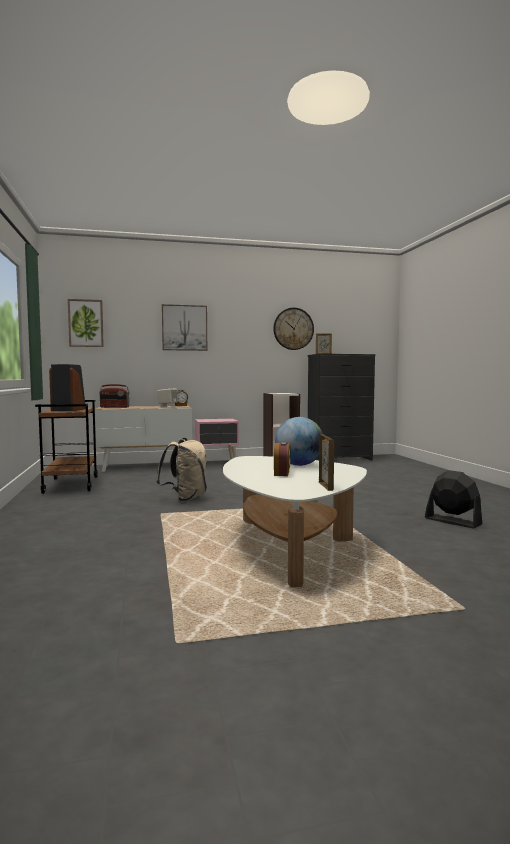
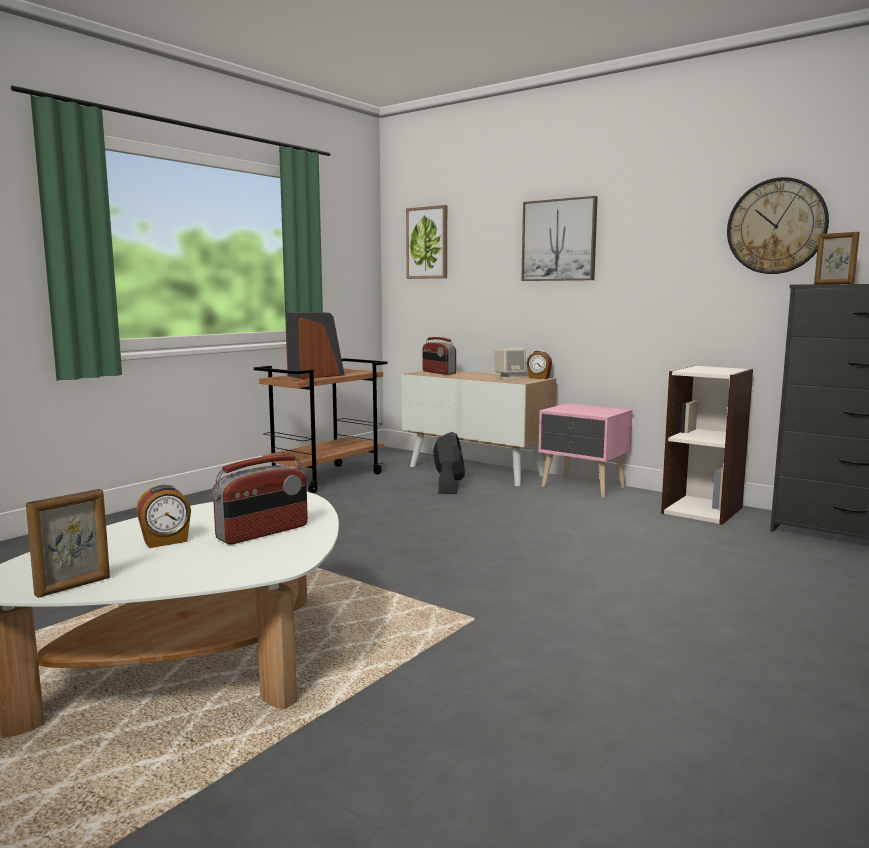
camera: 50 degrees right, 5 degrees up
beige backpack [156,438,207,502] -> none
globe [275,417,323,466] -> radio [212,455,308,545]
black fan [425,470,482,529] -> black fan moved to [433,432,465,494]

